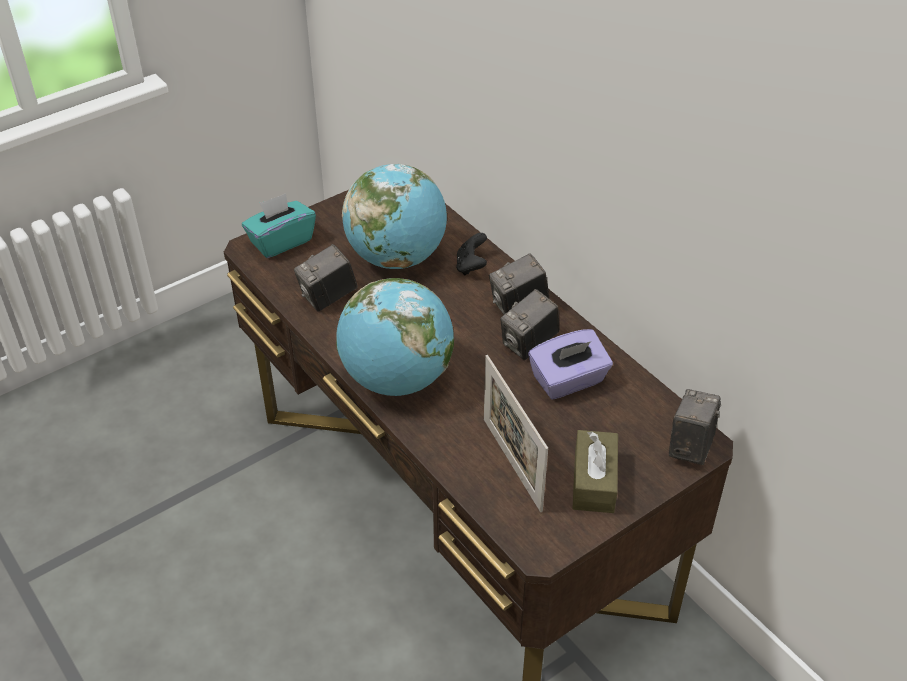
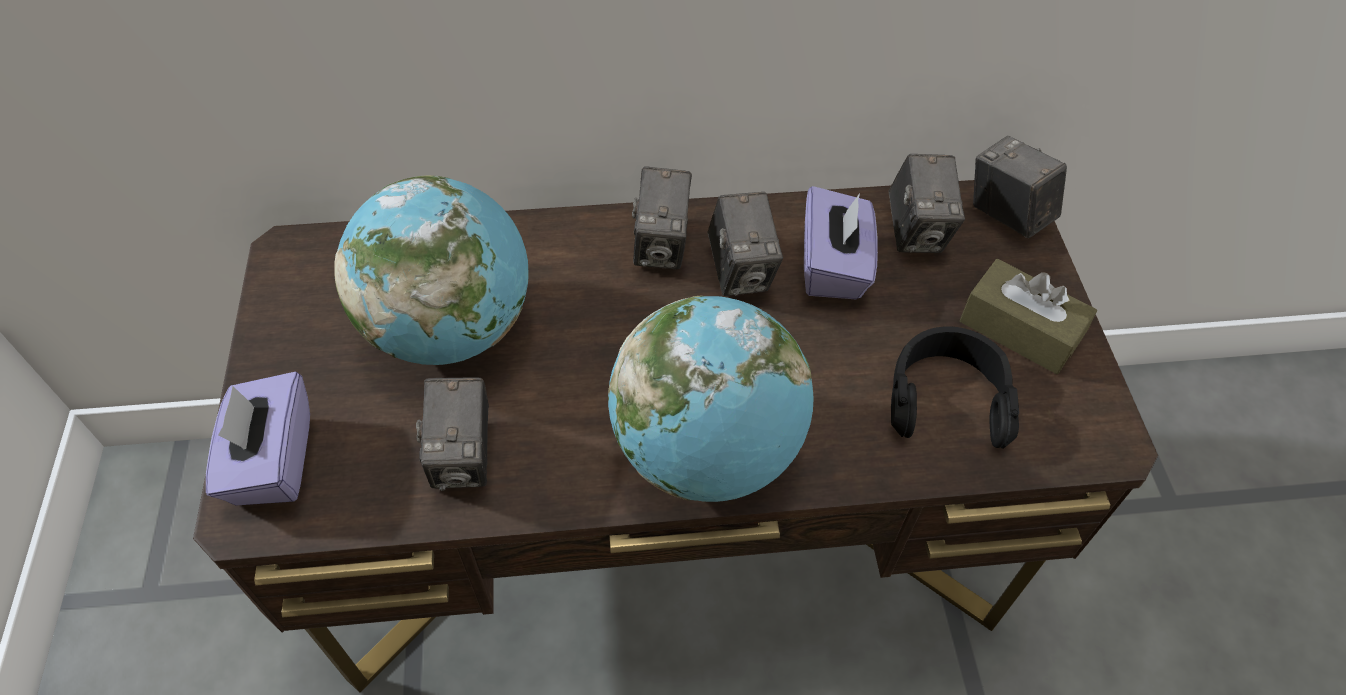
camera: 60 degrees left, 10 degrees up
turquoise tissue box [242,193,316,258] -> purple tissue box [206,372,310,506]
black game controller [456,233,487,276] -> none
picture frame [484,355,548,512] -> black headphones [891,326,1019,449]
none -> camera [888,154,965,253]

